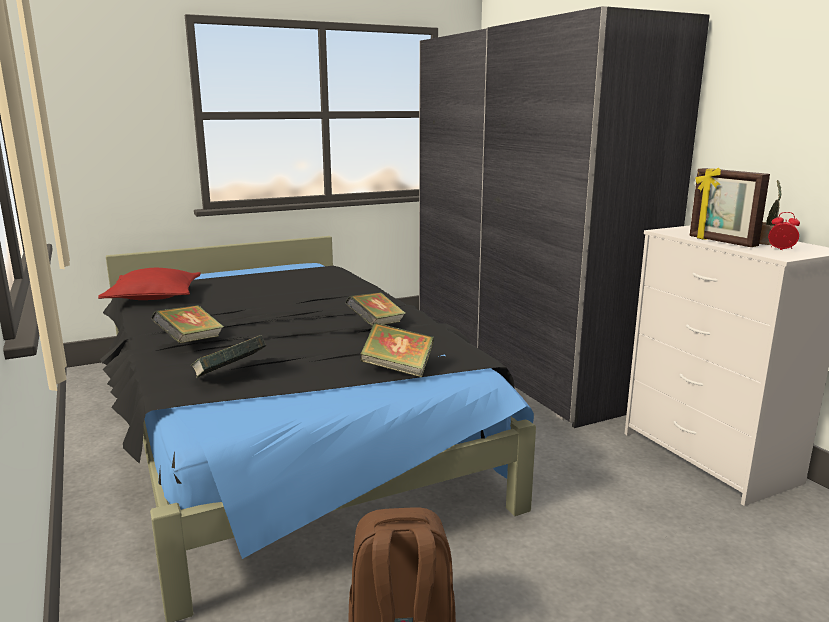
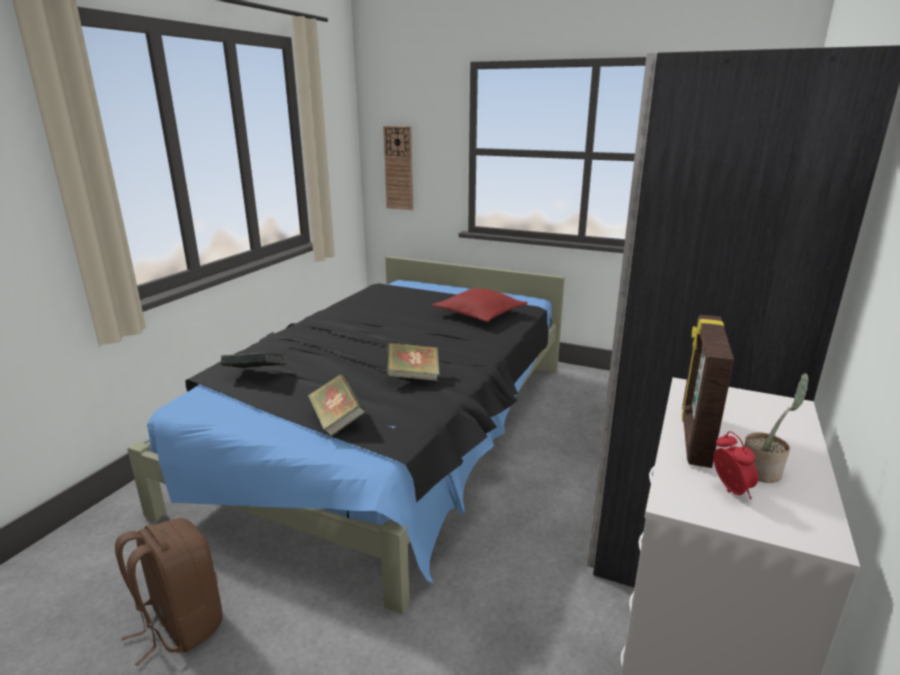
camera: 50 degrees right, 5 degrees up
red pillow [98,268,201,300] -> red pillow moved to [432,288,528,322]
book [151,305,224,344] -> none
none -> wall clock [383,126,413,210]

